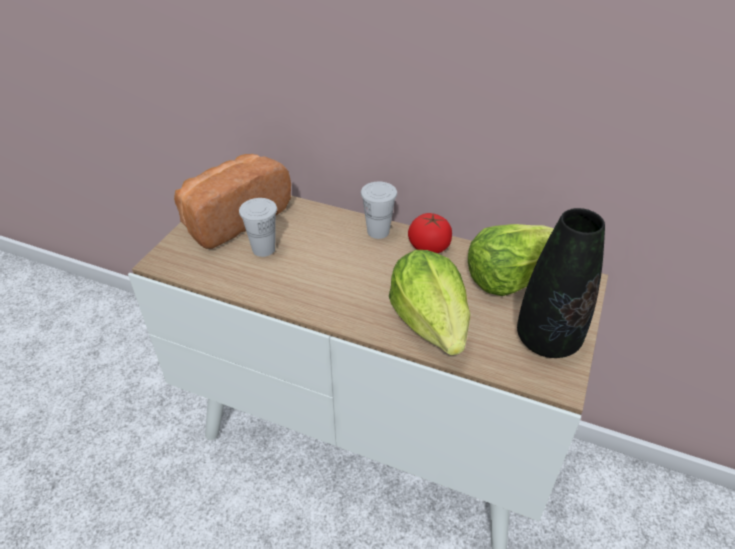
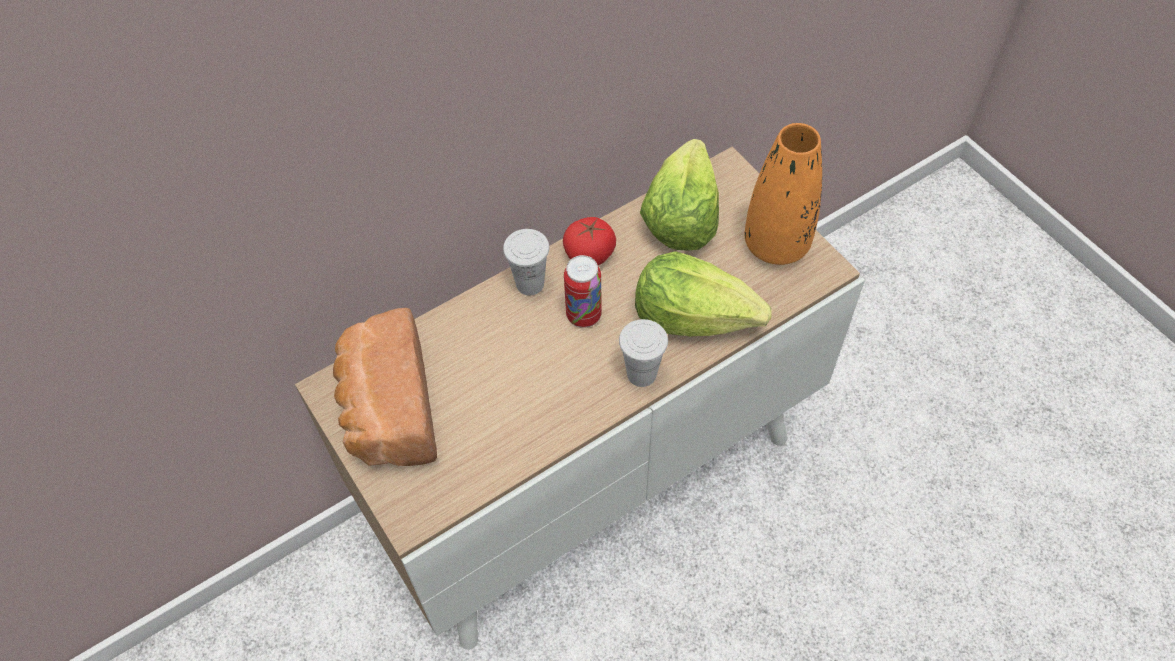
camera: 55 degrees left, 15 degrees up
white cup [239,198,277,257] -> white cup moved to [619,319,668,387]
black vase [517,208,605,358] -> orange vase [745,123,822,265]
none -> can [564,255,602,328]

